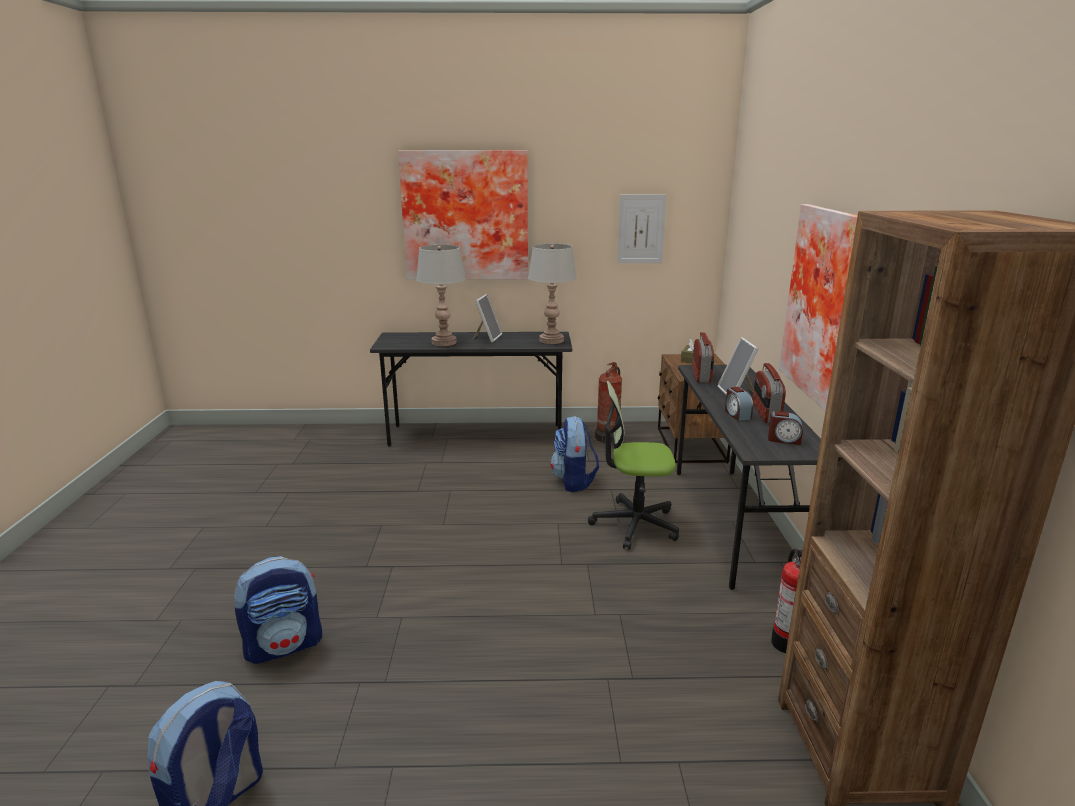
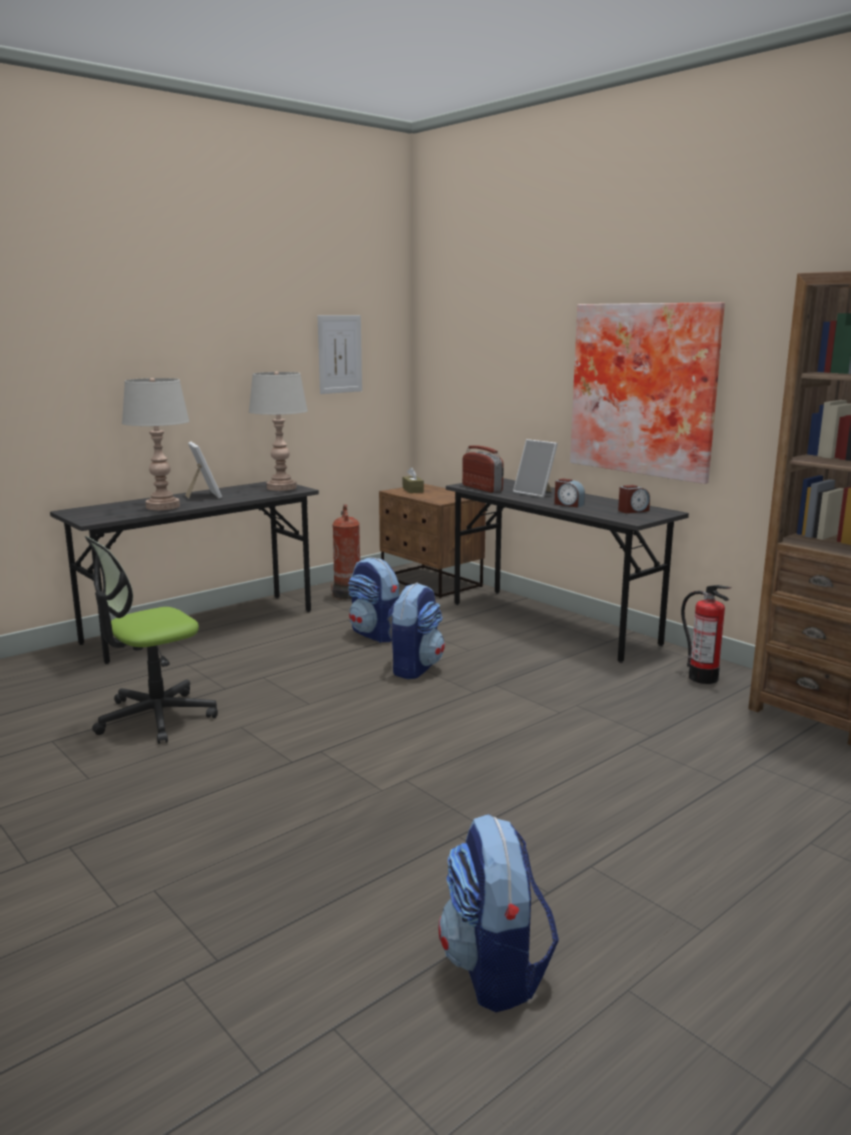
camera: 40 degrees left, 5 degrees down
backpack [234,556,322,664] -> backpack moved to [387,583,445,679]
picture [398,150,528,280] -> none
office chair [588,381,679,550] -> office chair moved to [85,536,218,744]
radio [753,363,786,424] -> none

